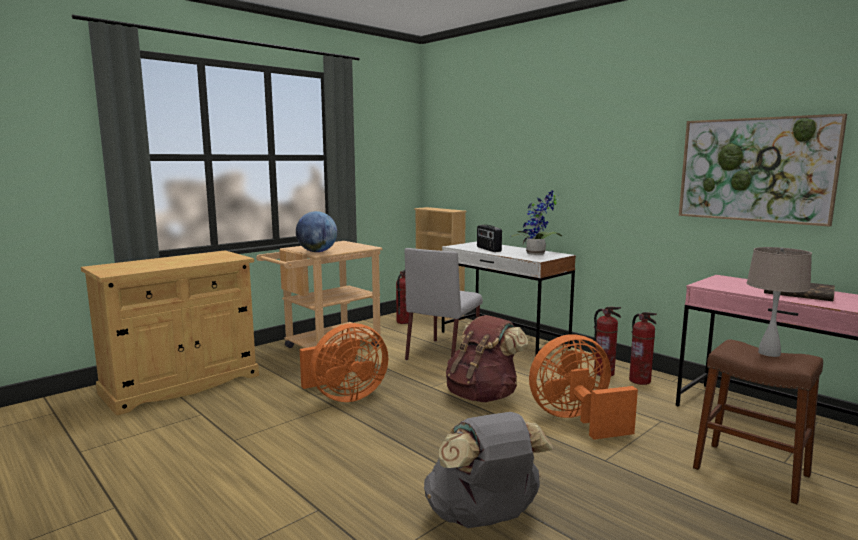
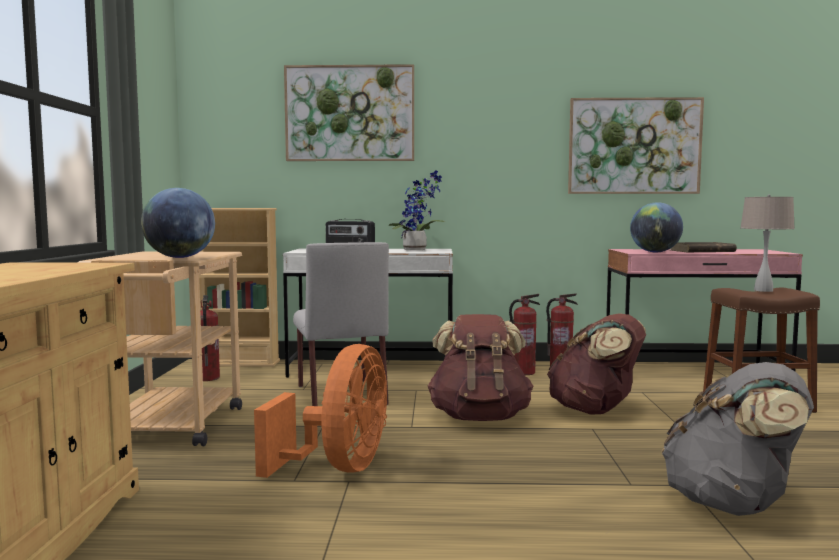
camera: 45 degrees left, 5 degrees down
orange fan [529,334,638,440] -> brown backpack [547,313,646,415]
none -> picture [284,64,414,161]
none -> globe [630,202,683,252]

